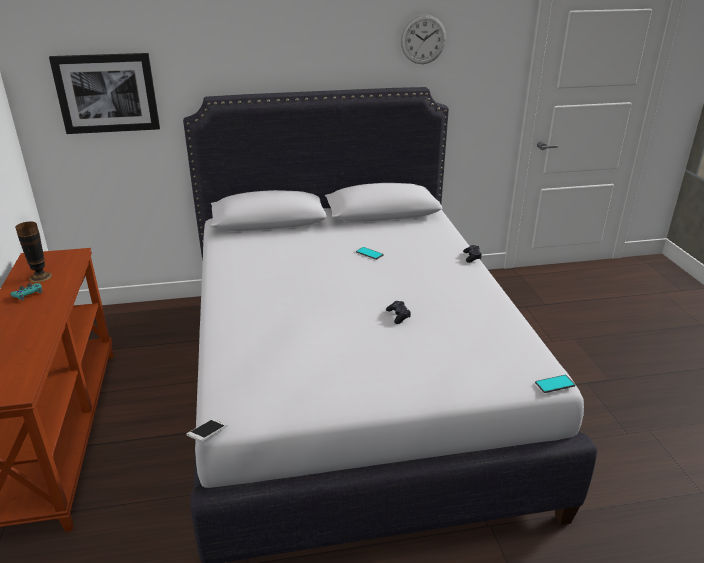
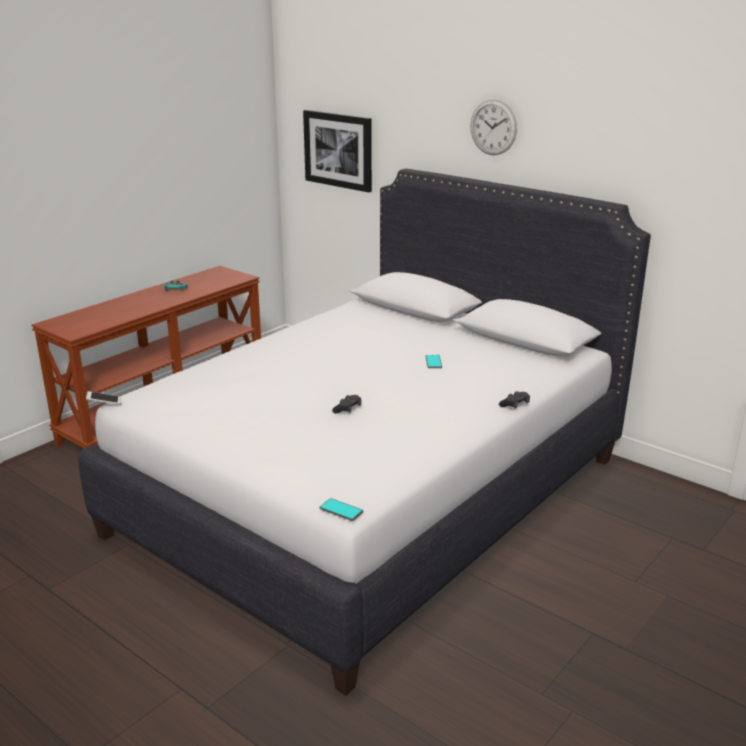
camera: 50 degrees right, 5 degrees down
vase [15,221,52,283] -> none
wall clock [401,15,446,64] -> wall clock moved to [470,100,517,155]

